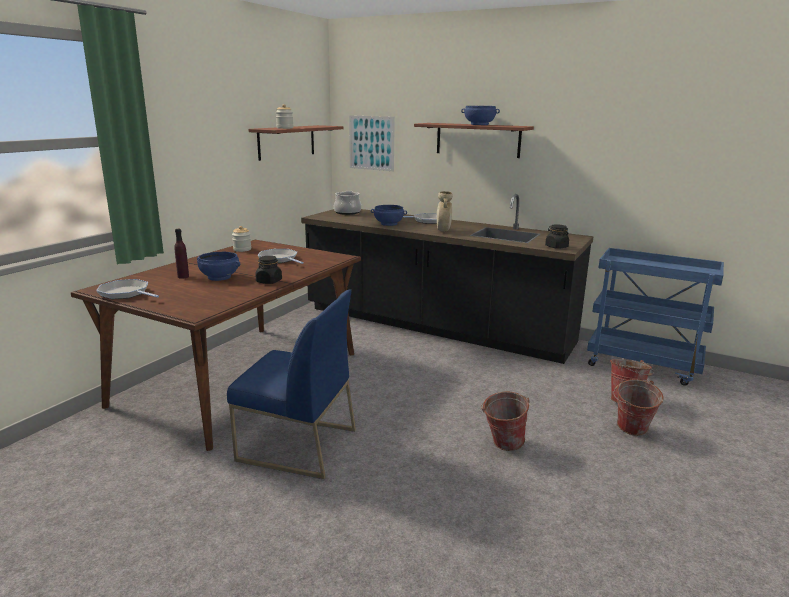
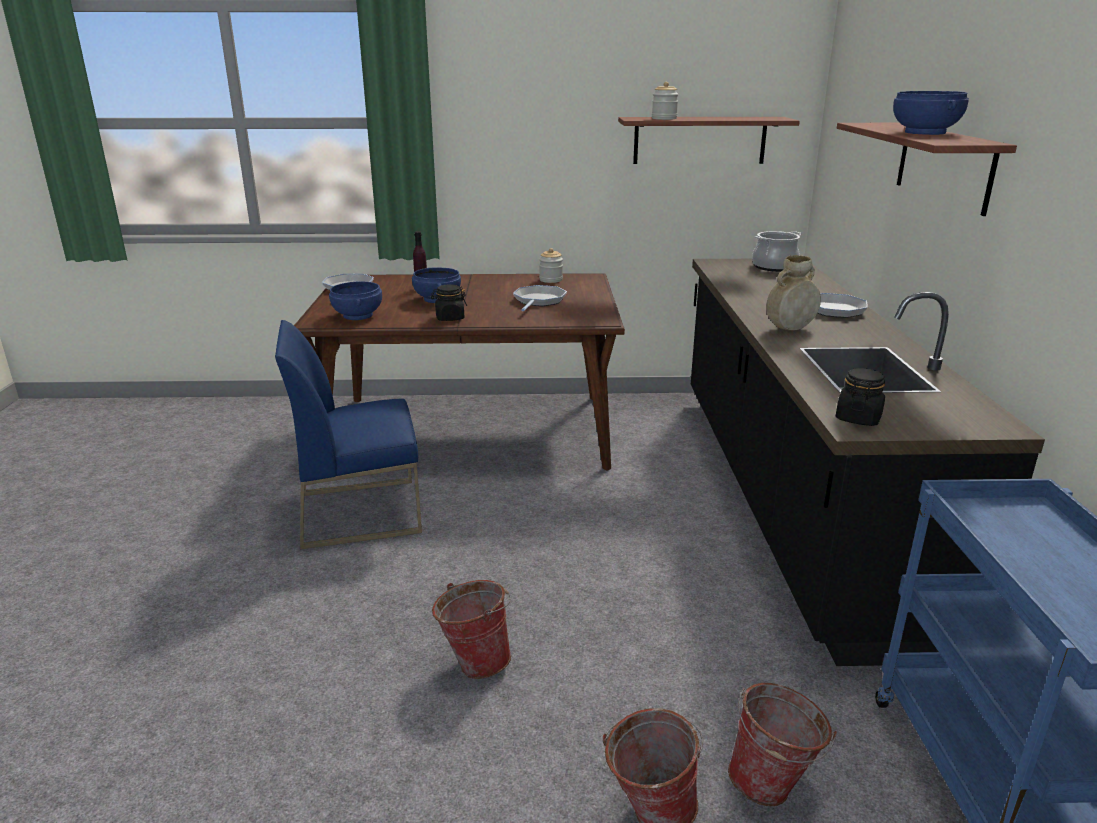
camera: 60 degrees right, 5 degrees up
blue chair [227,290,356,479] -> blue chair turned 90 degrees clockwise [275,320,422,549]
picture [349,115,395,171] -> none
blue bowl [371,205,407,226] -> blue bowl moved to [329,281,382,320]

